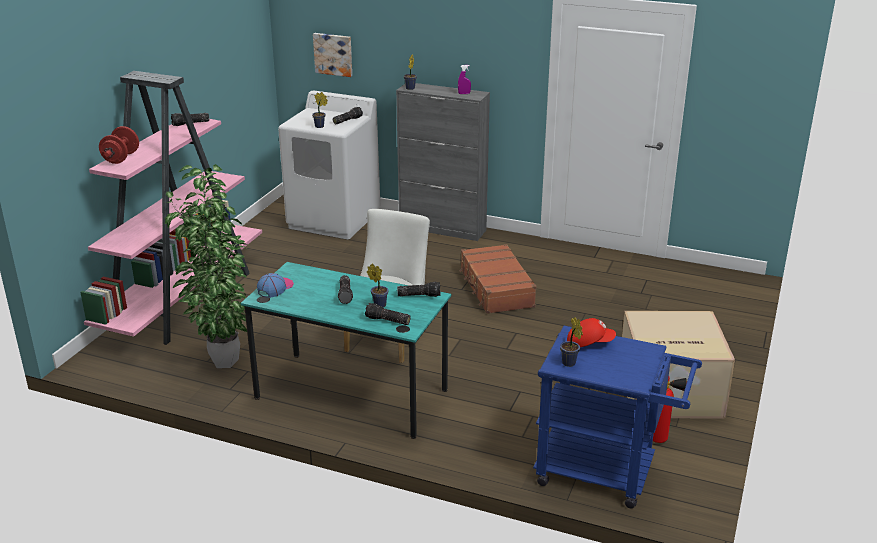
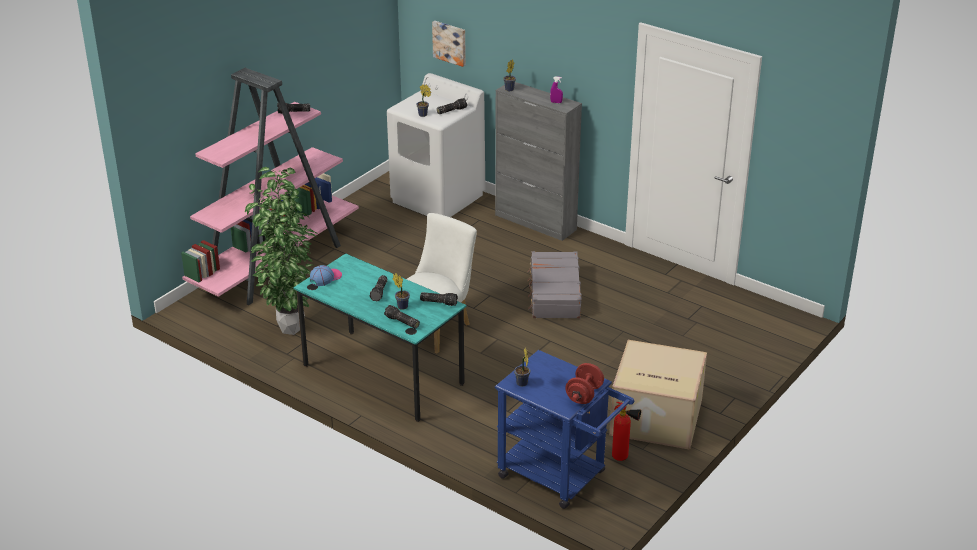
camera: 15 degrees right, 5 degrees up
red dumbbell [99,126,139,164] -> red dumbbell moved to [565,363,604,404]
brown suitcase [460,244,537,314] -> grey suitcase [527,251,582,318]
red cap [567,318,616,347] -> none

